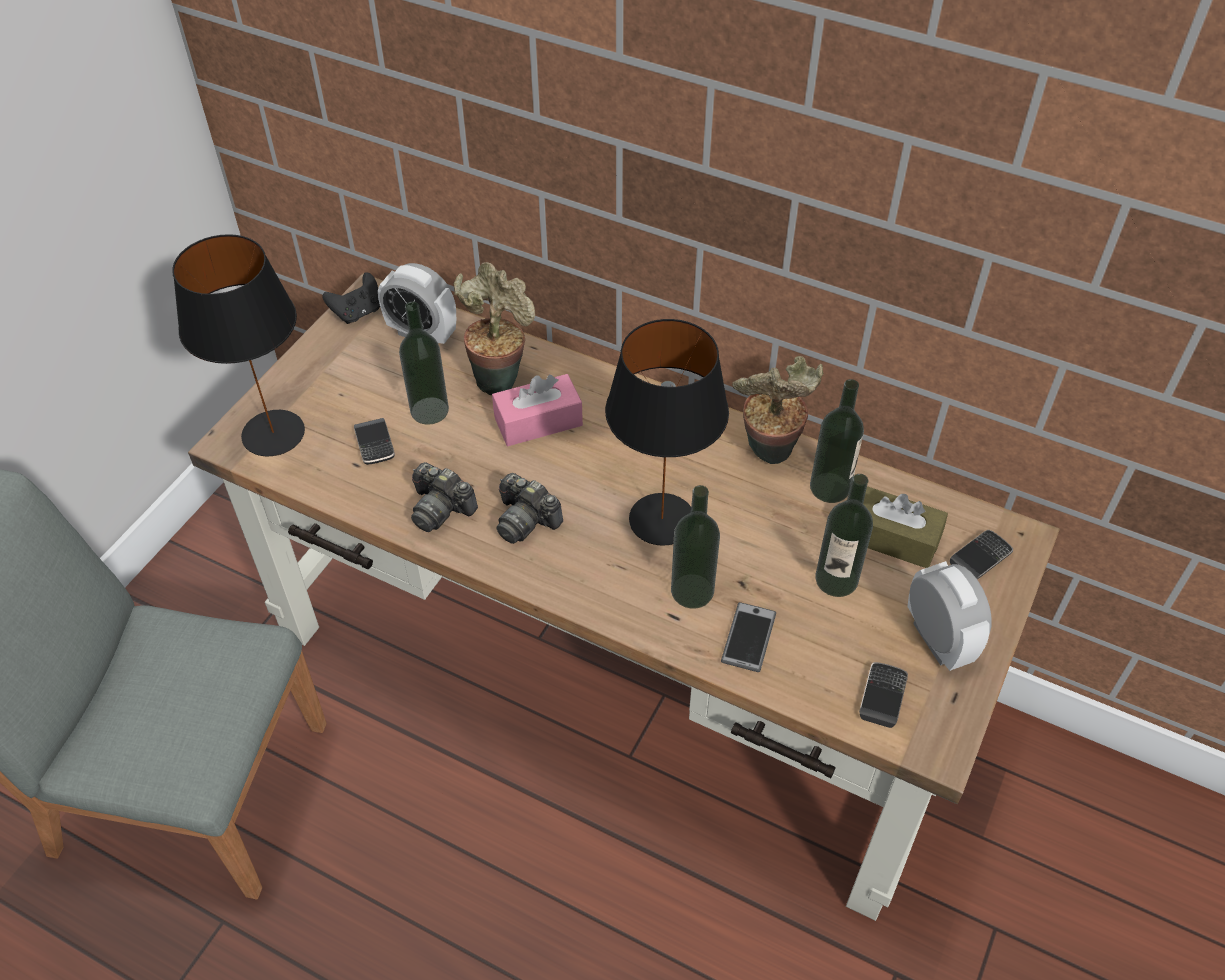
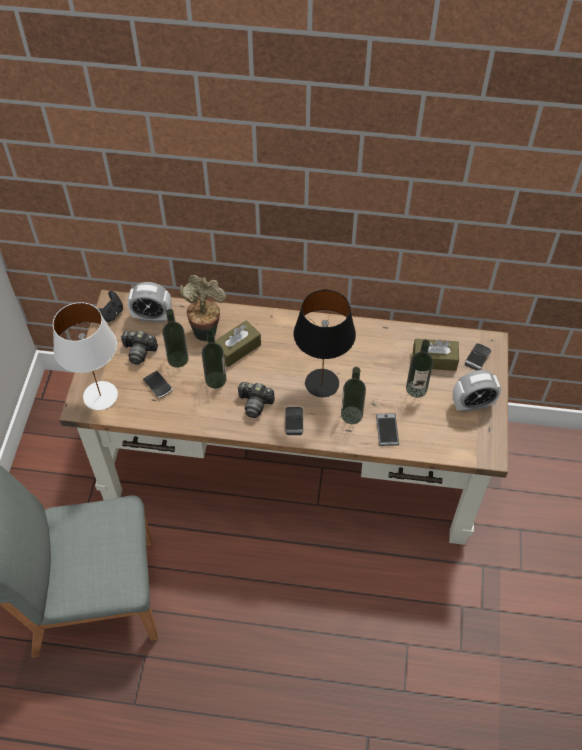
camera: 20 degrees left, 5 degrees up
black table lamp [172,234,305,456] -> white table lamp [53,302,118,410]
camera [411,462,478,532] -> camera moved to [121,331,158,365]
pink tissue box [492,374,583,446] -> brown tissue box [215,320,261,367]
potted plant [732,356,824,464] -> none
bottle [810,379,864,503] -> bottle moved to [202,330,226,389]
phone [859,662,908,728] -> phone moved to [285,406,303,435]
alarm clock [907,561,992,671] -> alarm clock turned 120 degrees clockwise [453,370,501,412]

